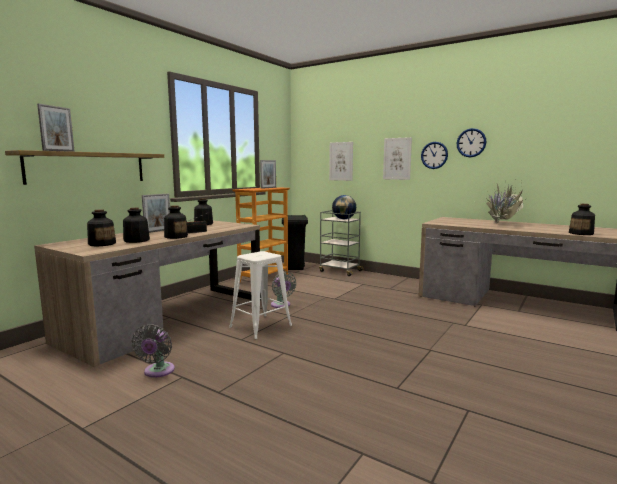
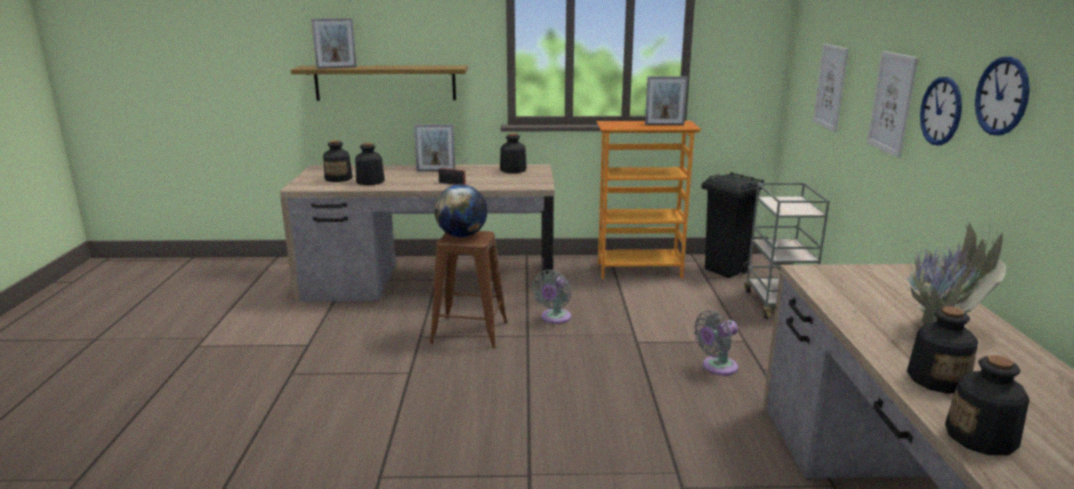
camera: 55 degrees right, 10 degrees up
grey fan [132,324,175,378] -> grey fan moved to [694,311,738,375]
bottle [164,205,188,239] -> bottle moved to [907,306,978,394]
white stool [229,251,292,339] -> brown stool [429,231,507,349]
globe [332,195,356,219] -> globe moved to [434,184,487,237]

